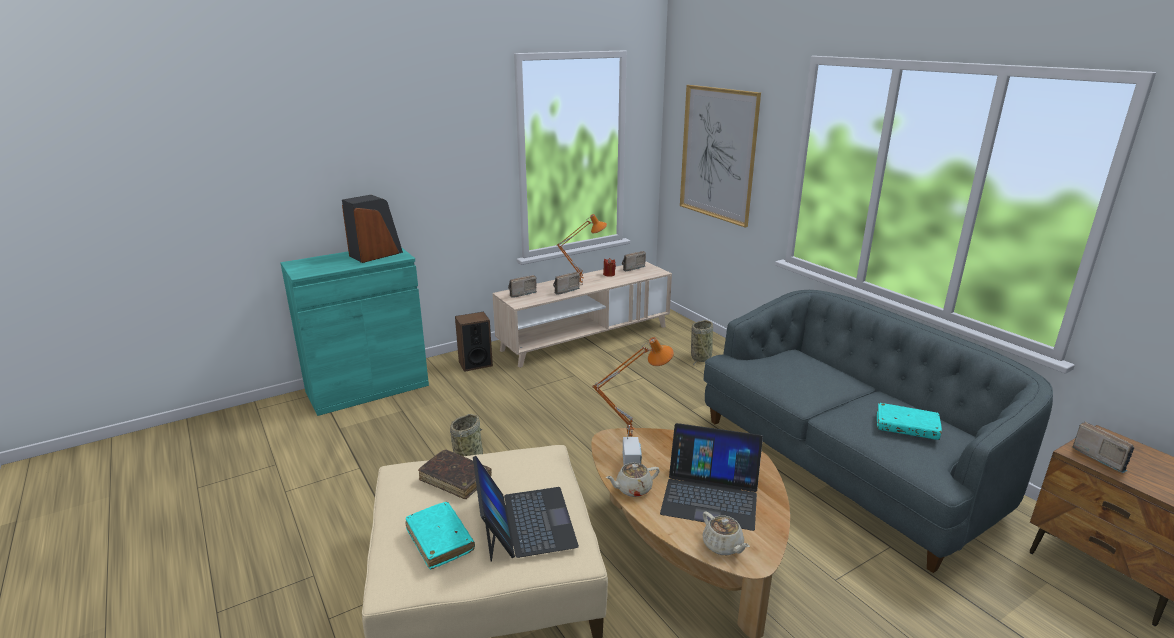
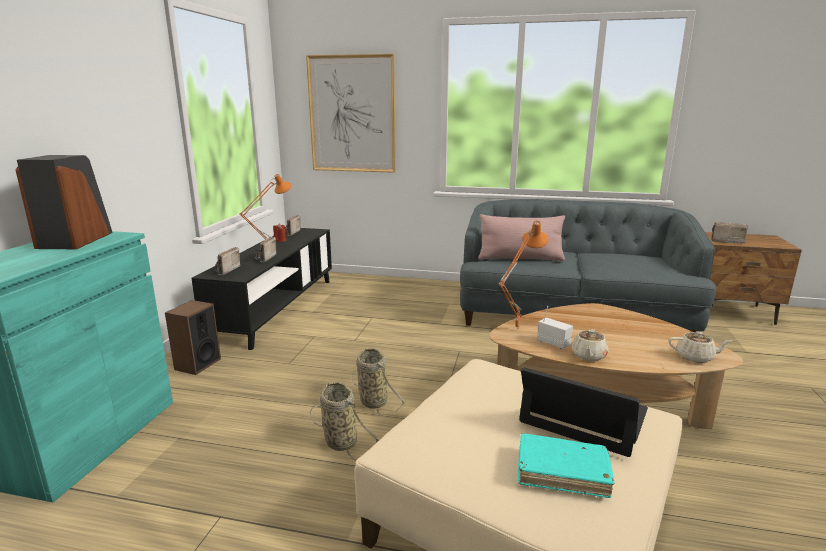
camera: 45 degrees left, 5 degrees down
brown book [418,449,492,499] -> none
beige tv stand [492,261,672,368] -> black tv stand [191,228,332,350]
laptop [660,423,763,531] -> none
basket [691,320,713,367] -> basket moved to [351,348,405,417]
turquoise book [877,403,942,440] -> none
none -> pink pillow [479,214,565,261]

